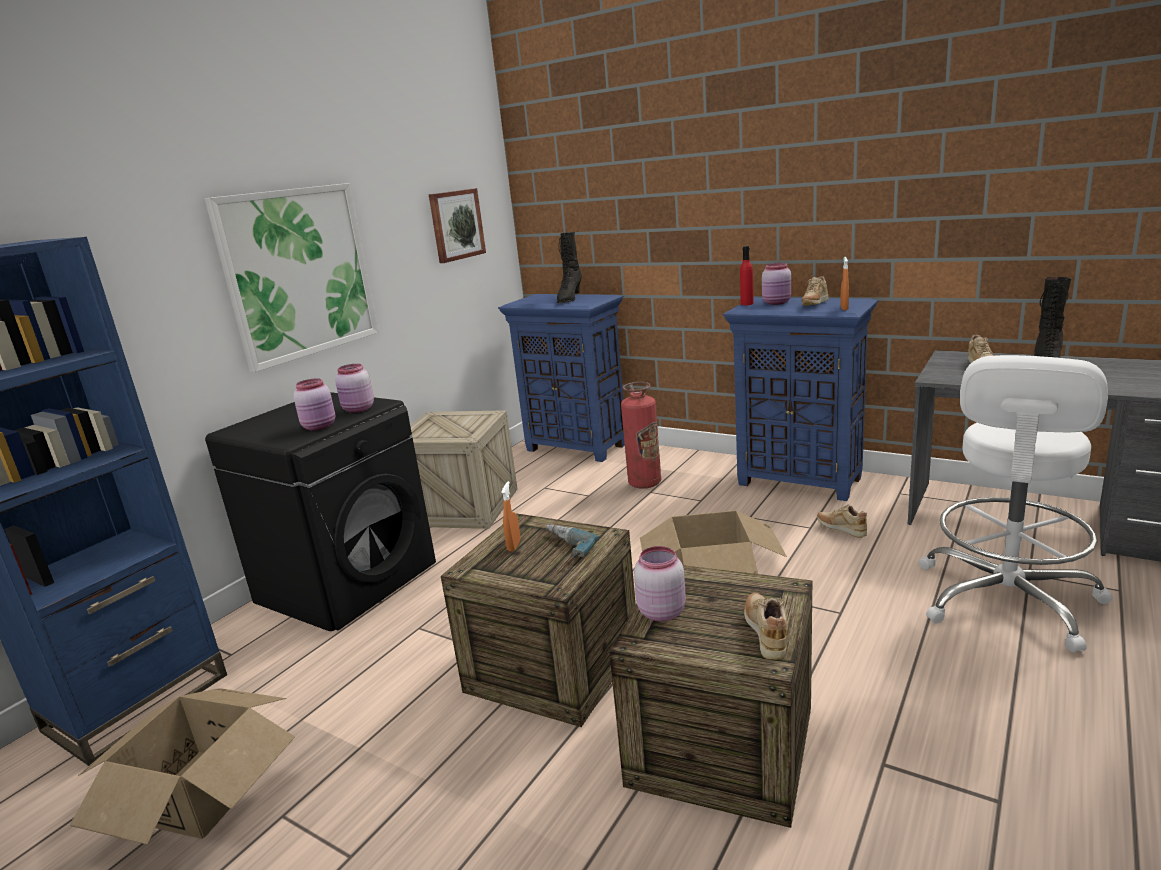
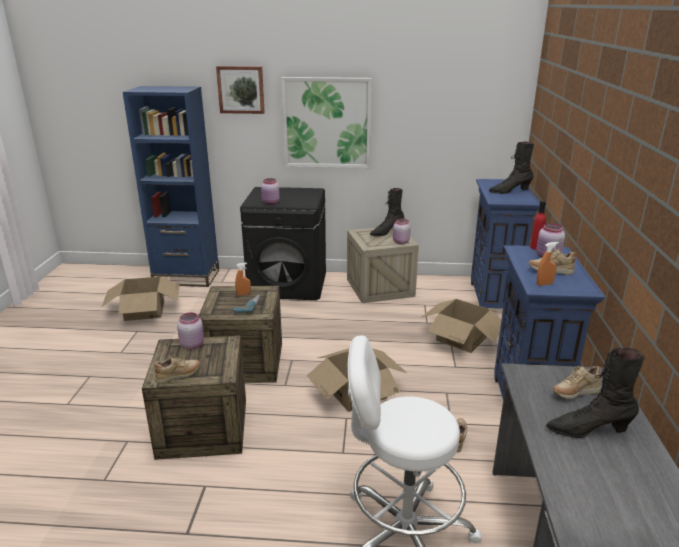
camera: 60 degrees right, 5 degrees up
pink jar [335,364,374,413] -> pink jar moved to [393,218,411,244]
picture [429,188,486,263] -> picture moved to [216,66,265,114]
fire extinguisher [621,382,661,489] -> cardboard box [420,299,502,353]
none -> black boot [370,188,404,236]

